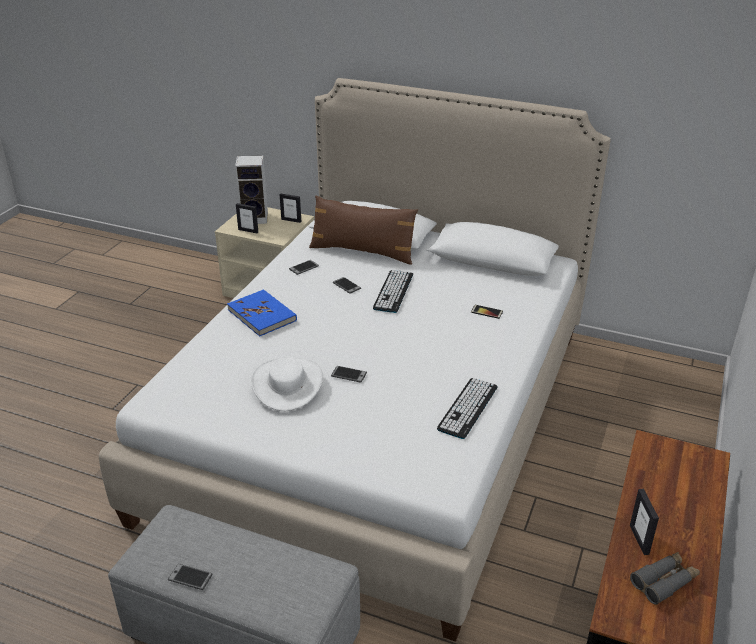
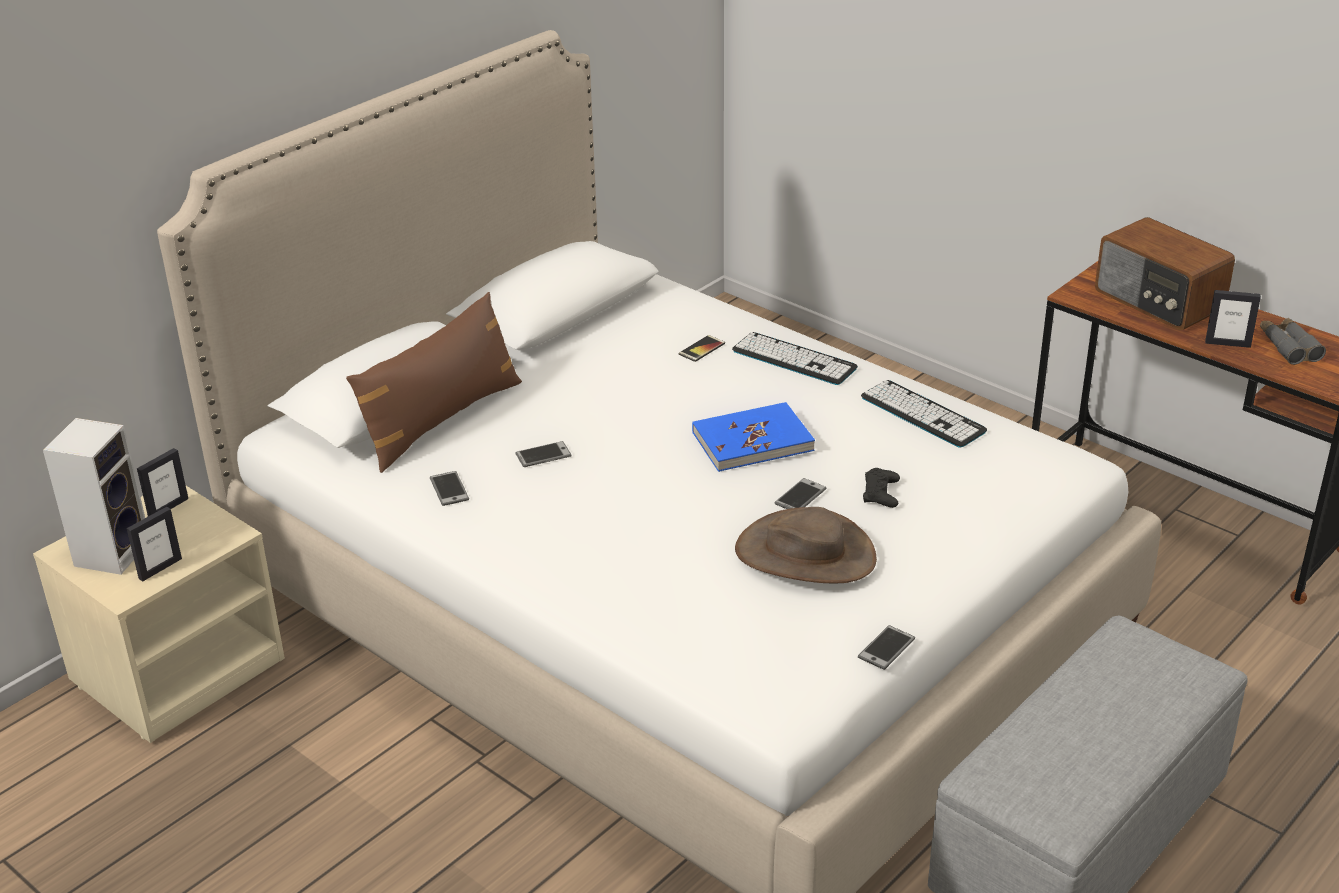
camera: 70 degrees left, 0 degrees up
phone [168,564,213,590] -> phone moved to [858,625,915,670]
blue book [227,289,297,337] -> blue book moved to [692,402,815,472]
white hat [251,357,323,411] -> brown hat [735,507,877,583]
keyboard [373,270,413,313] -> keyboard moved to [732,332,858,385]
none -> black game controller [863,468,900,508]
none -> radio [1095,217,1235,330]

